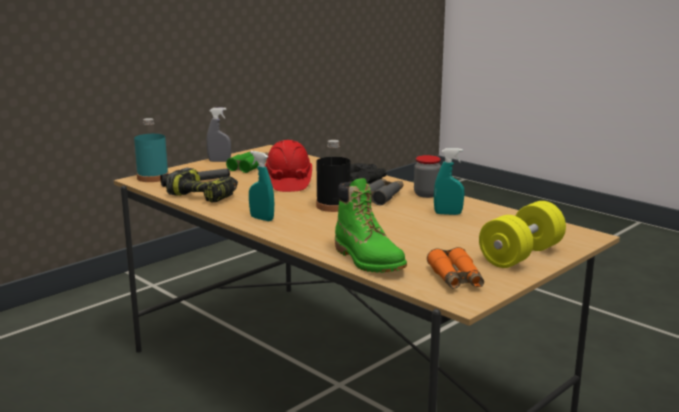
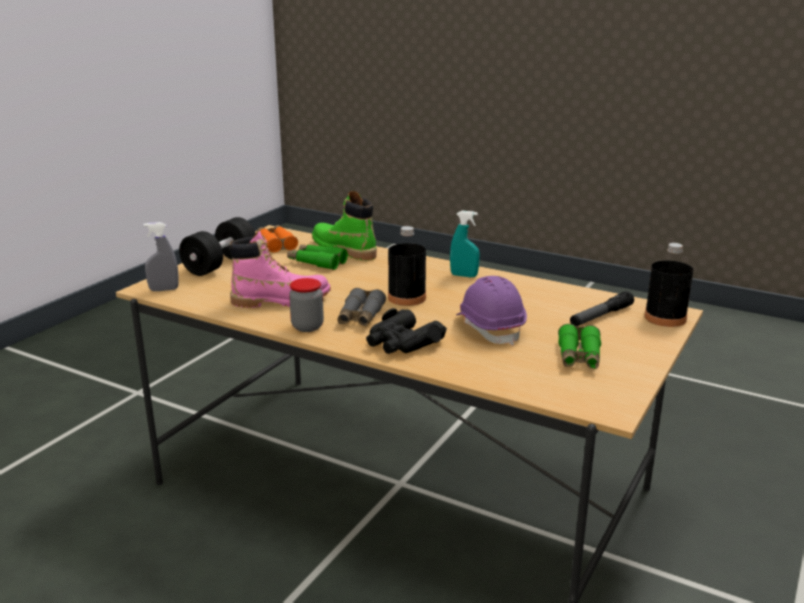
camera: 165 degrees right, 5 degrees up
turquoise bottle [134,118,169,182] -> black bottle [644,243,693,327]
power drill [166,167,238,203] -> none
grey spray bottle [207,107,231,162] -> grey spray bottle moved to [143,222,179,291]
red hard hat [265,140,312,192] -> purple hard hat [456,276,527,346]
turquoise spray bottle [434,148,465,215] -> pink boot [229,230,331,308]
yellow dumbbell [479,201,566,268] -> black dumbbell [179,217,256,276]
none -> green binoculars [287,244,348,270]

